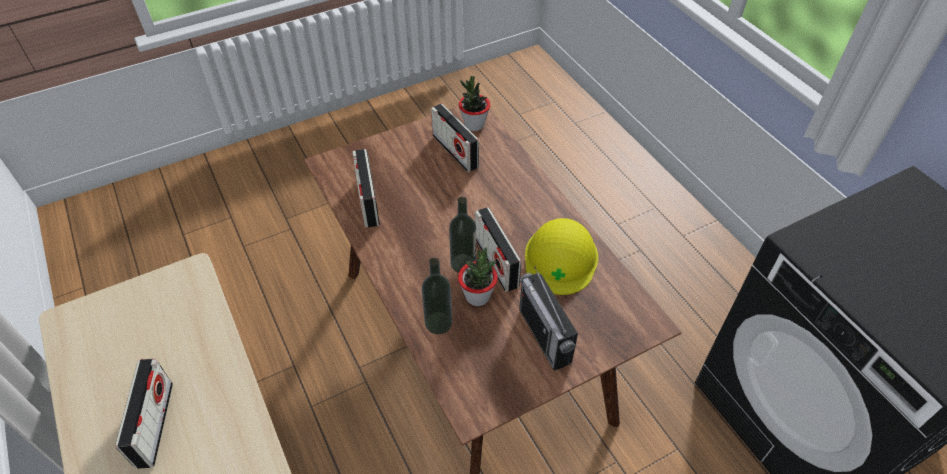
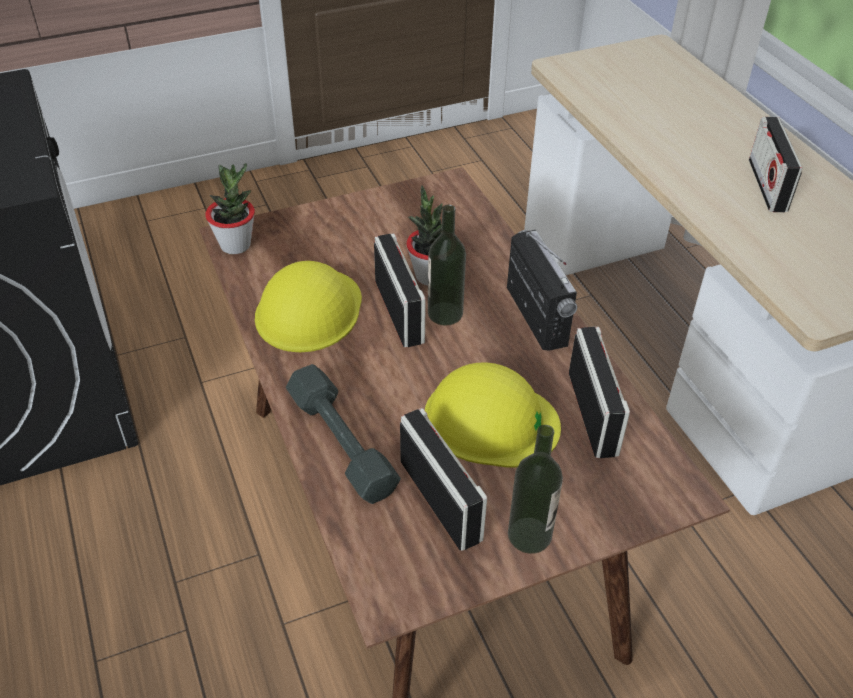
camera: 175 degrees left, 5 degrees down
bottle [421,258,452,334] -> bottle moved to [508,425,563,554]
potted plant [459,76,490,131] -> potted plant moved to [205,163,255,254]
radio [519,267,578,371] -> radio moved to [507,230,578,351]
none -> grey dumbbell [286,364,401,504]
none -> yellow hard hat [425,362,561,468]

